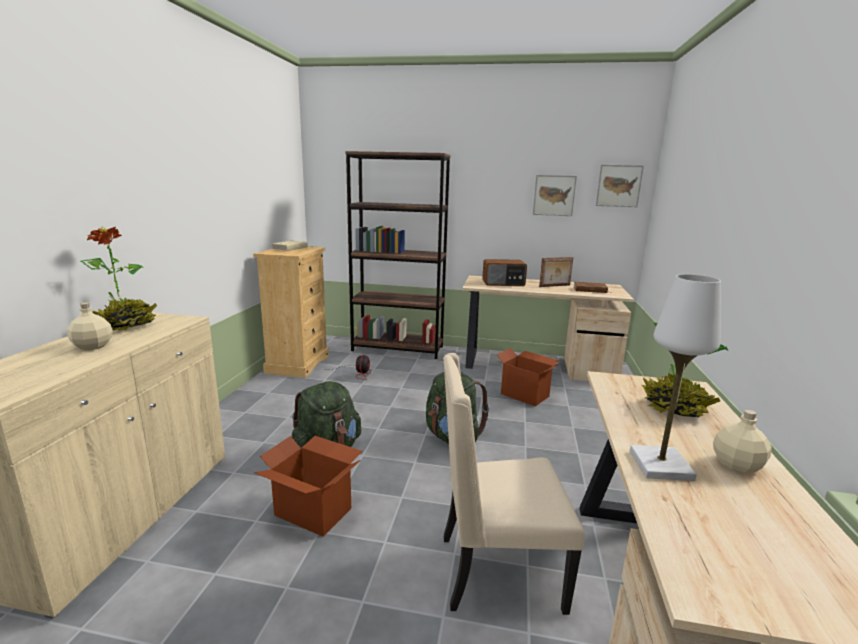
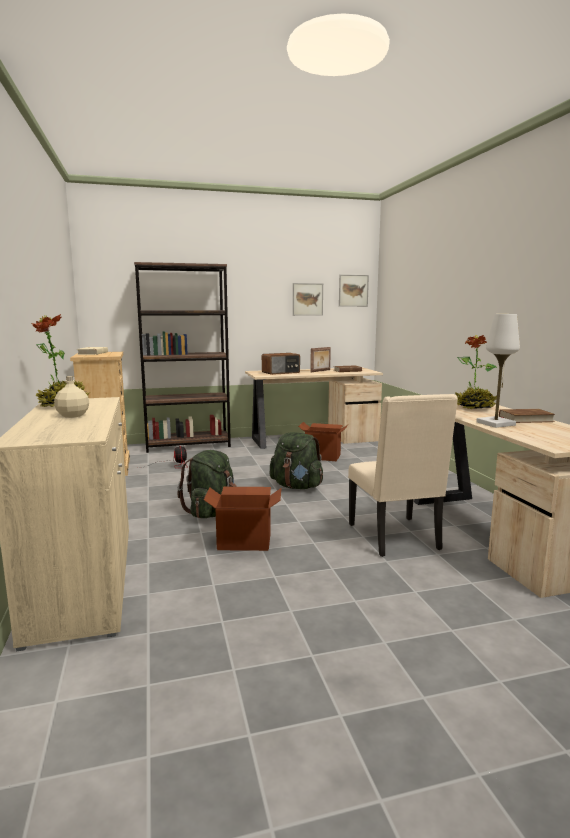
camera: 25 degrees left, 5 degrees down
beige chair [443,353,585,615] -> beige chair turned 75 degrees counterclockwise [348,394,458,557]
beige bottle [713,410,772,473] -> brown book [499,409,556,423]

